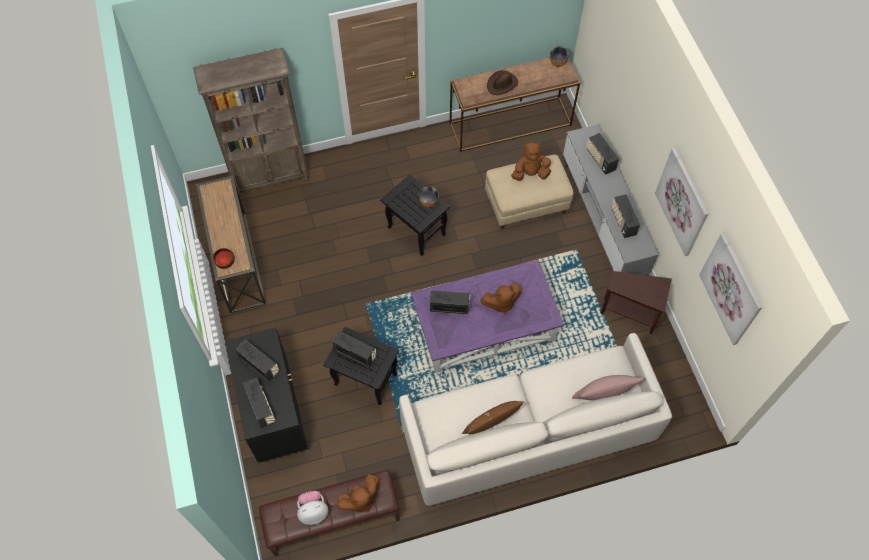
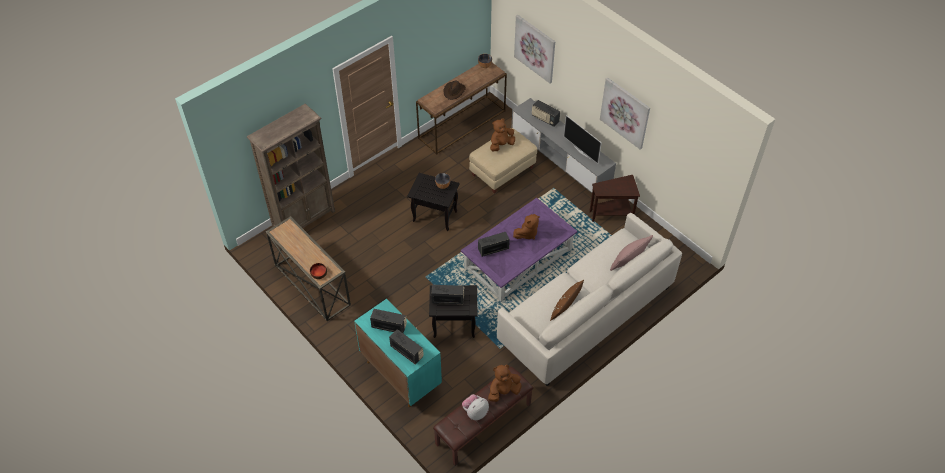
camera: 25 degrees left, 10 degrees down
black cabinet [225,328,308,463] -> turquoise cabinet [354,299,442,407]
brown plush toy [337,474,379,513] -> brown plush toy turned 150 degrees counterclockwise [488,365,522,402]
radio [611,194,640,238] -> television [564,115,602,164]
picture [699,233,762,345] -> picture moved to [514,15,555,83]

